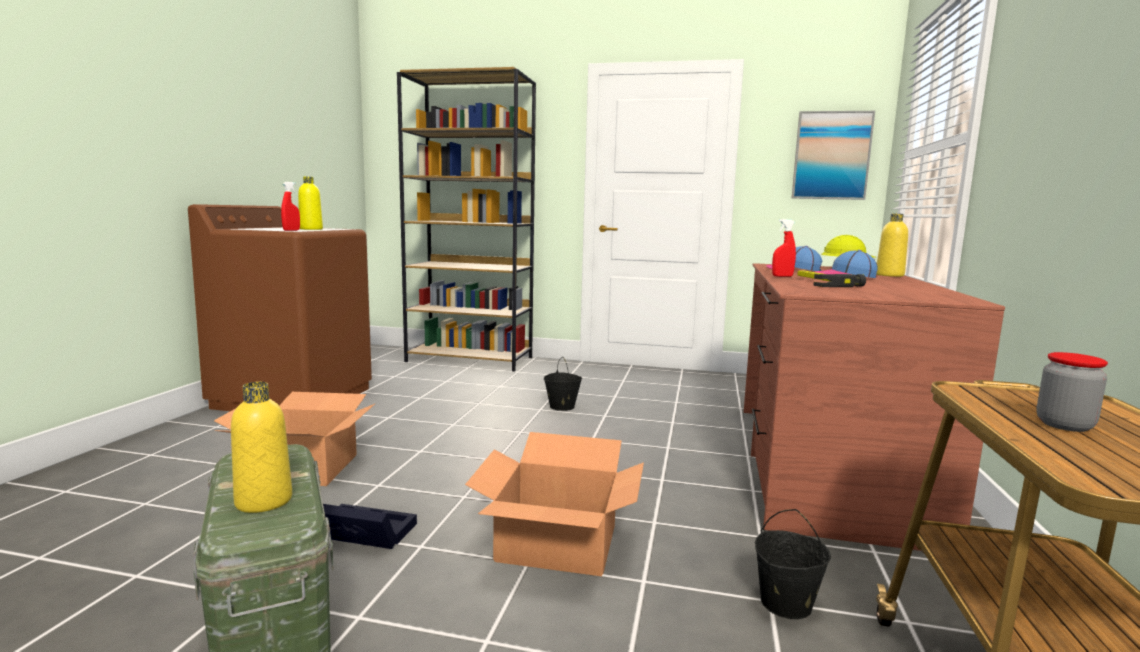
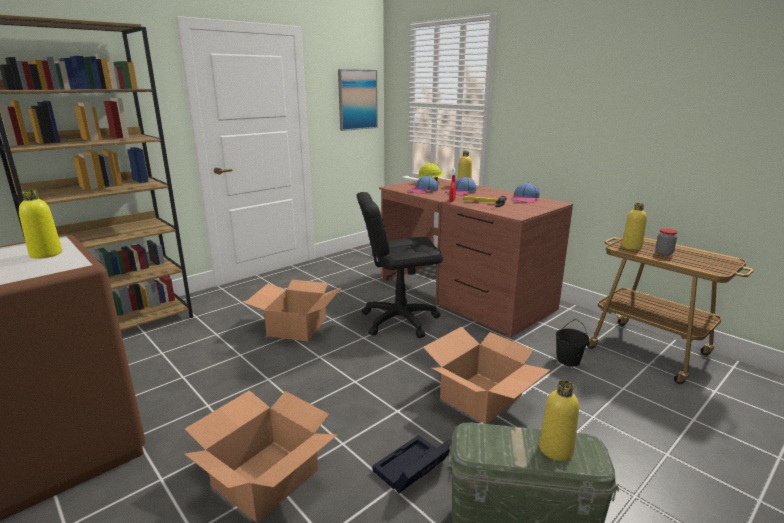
camera: 55 degrees left, 10 degrees up
red spray bottle [281,182,300,231] -> none
black bucket [544,357,582,411] -> cardboard box [244,280,342,341]
none -> black office chair [357,192,443,338]
none -> cap [511,182,540,203]
none -> yellow bottle [621,203,647,250]

